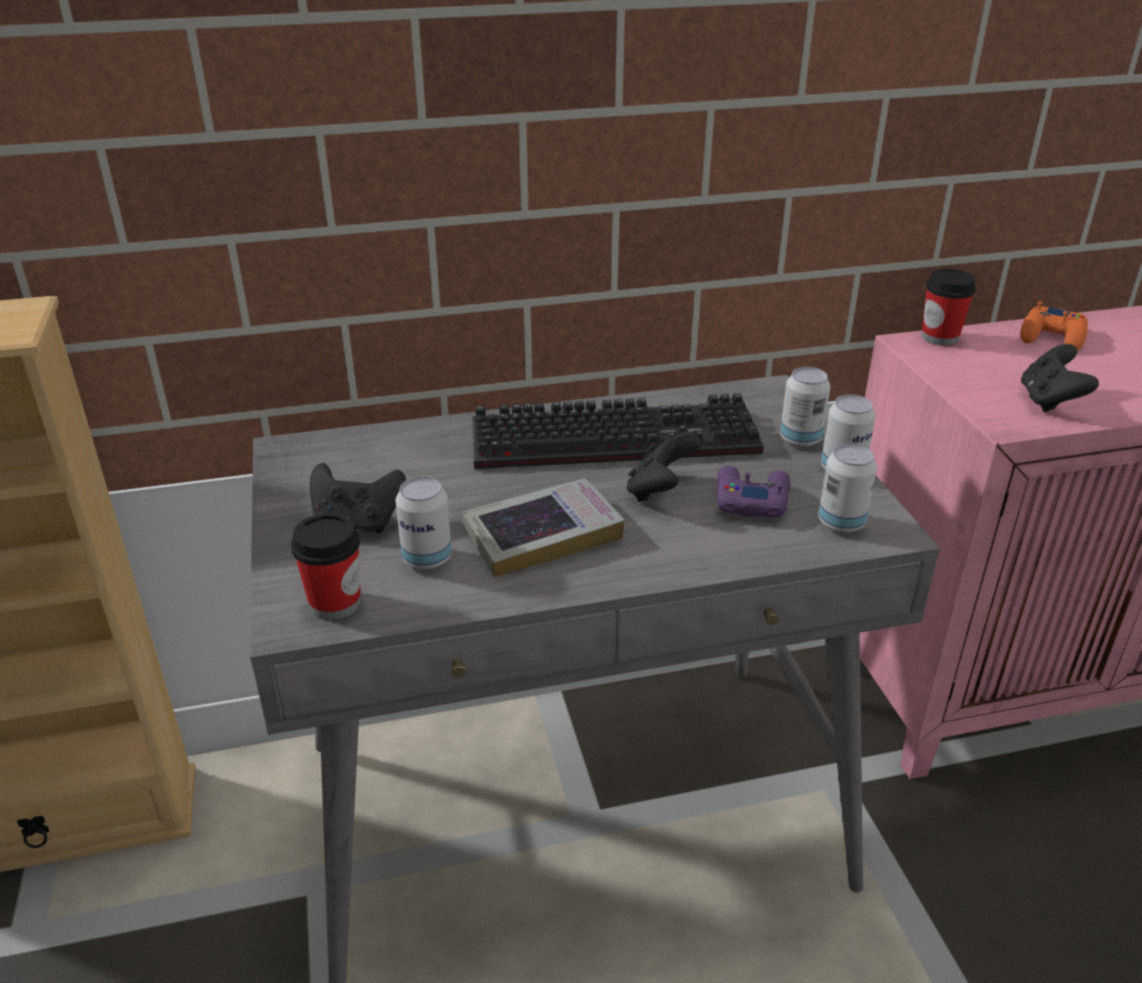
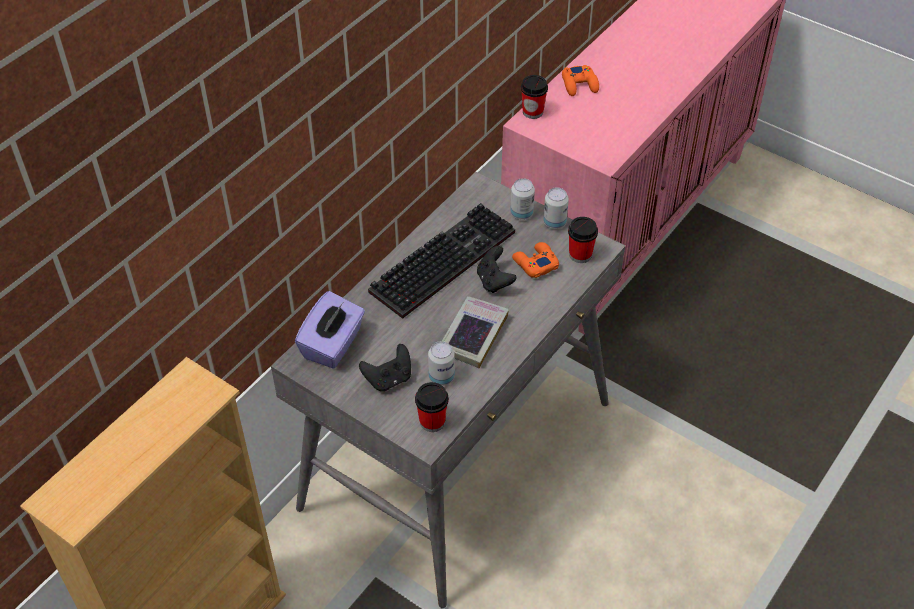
camera: 40 degrees left, 15 degrees up
purple game controller [717,466,791,517] -> orange game controller [512,242,559,278]
can [818,443,877,533] -> cup [568,217,598,263]
black game controller [1021,344,1099,412] -> none
none -> purple tissue box [295,291,365,369]

